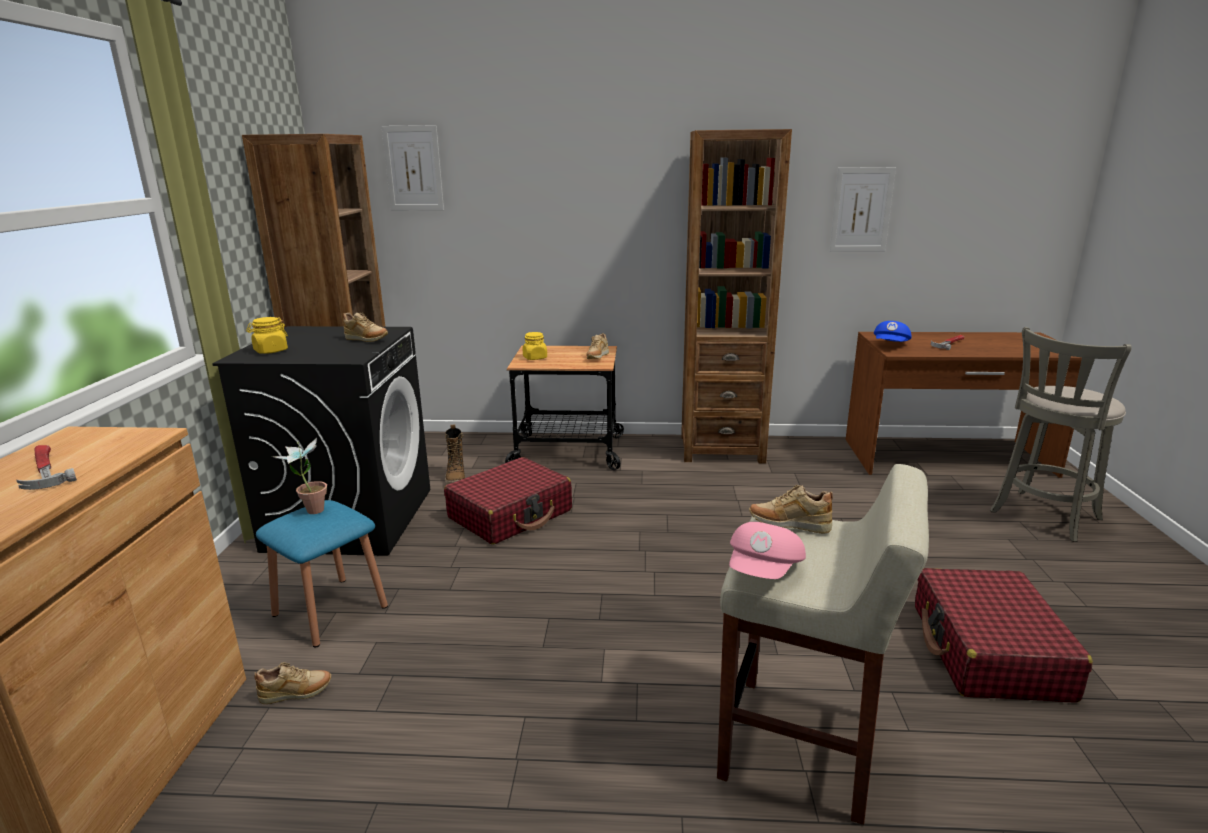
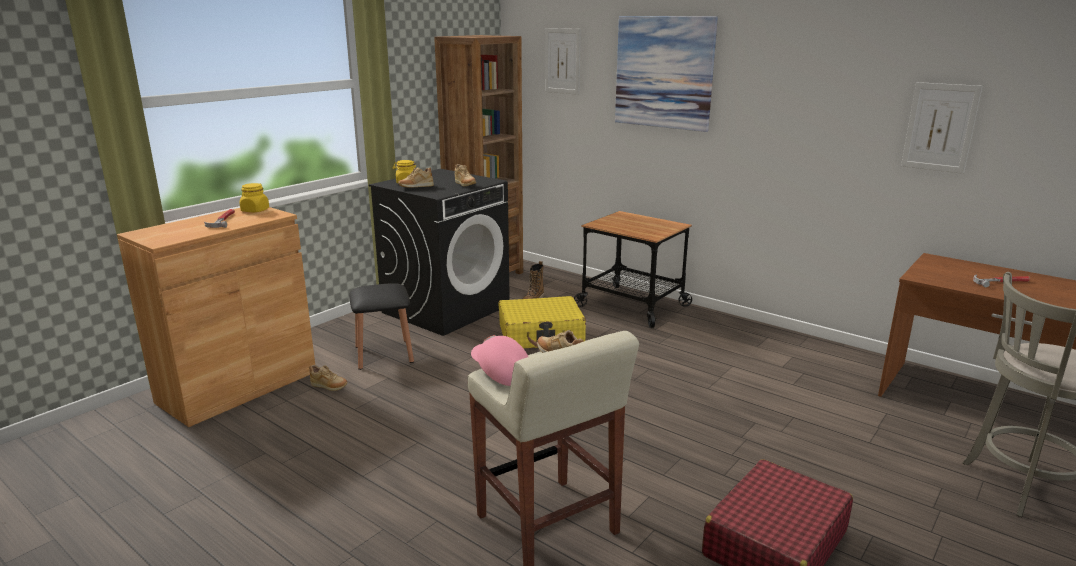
camera: 35 degrees right, 0 degrees up
blue stool [256,500,388,648] -> black stool [350,283,414,370]
potted plant [272,437,327,514] -> none
red suitcase [444,457,572,545] -> yellow suitcase [499,296,586,348]
yellow jar [523,332,547,360] -> yellow jar moved to [240,183,269,212]
beige shoe [586,333,609,359] -> beige shoe moved to [398,167,434,188]
brown bookcase [681,129,792,463] -> none
pink cap [729,522,806,579] -> pink cap turned 75 degrees clockwise [471,335,528,386]
blue cap [874,321,912,342] -> none
none -> picture [615,16,718,132]

